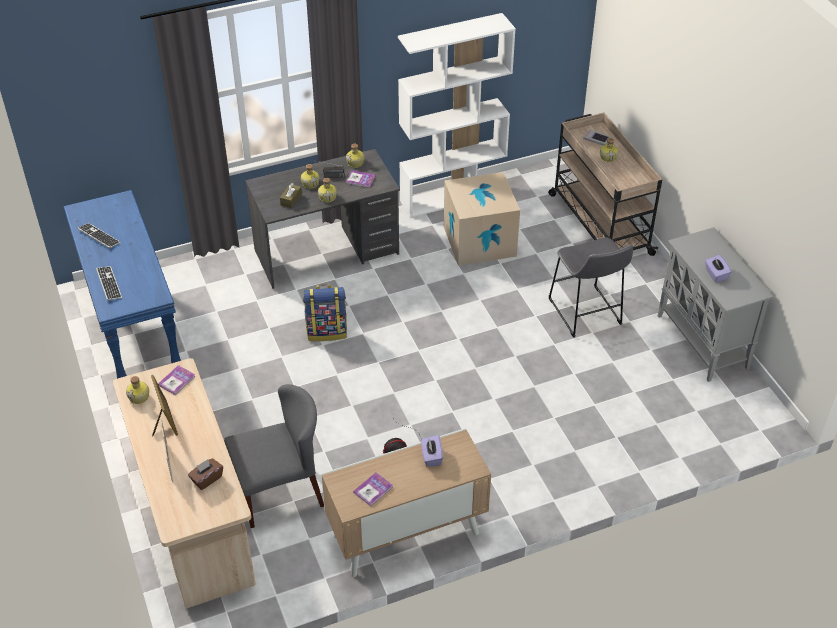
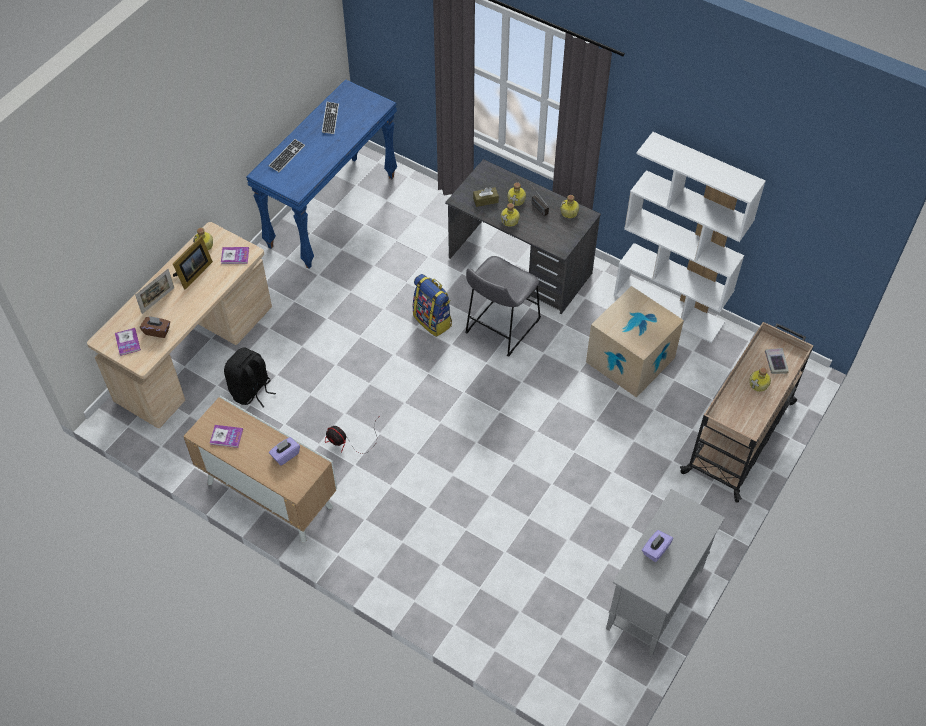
camera: 55 degrees right, 10 degrees up
grey chair [224,384,324,528] -> black backpack [224,347,276,408]
book [345,170,376,188] -> book moved to [115,328,141,356]
grey stool [549,238,633,338] -> grey stool moved to [465,256,541,357]

